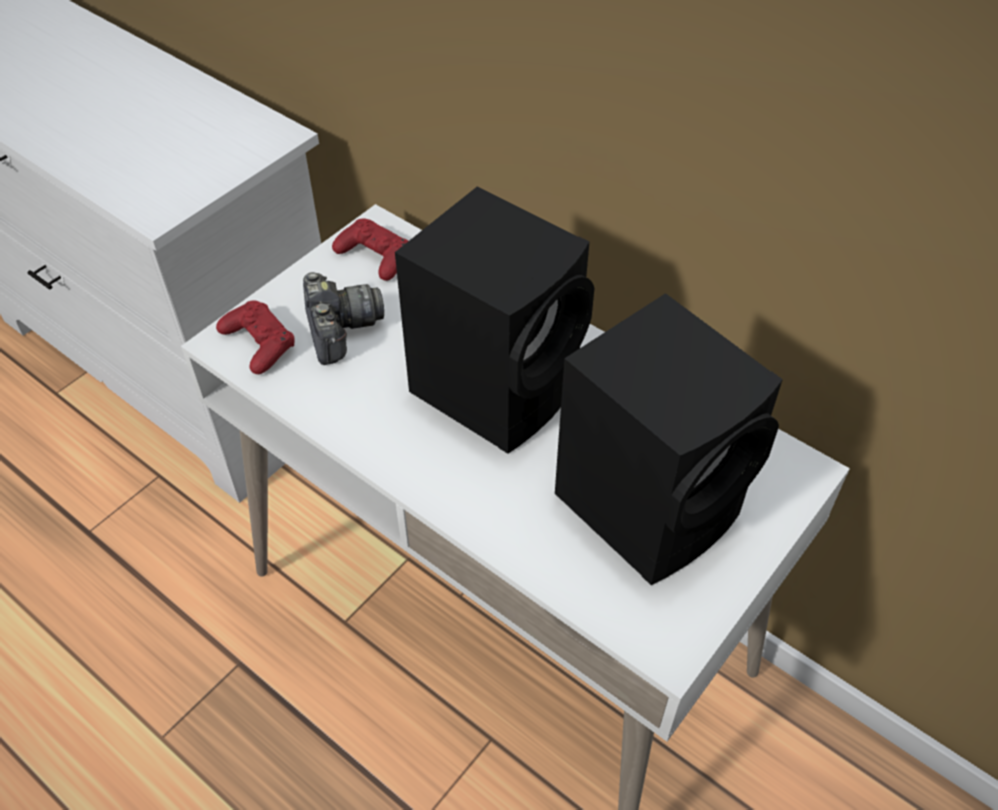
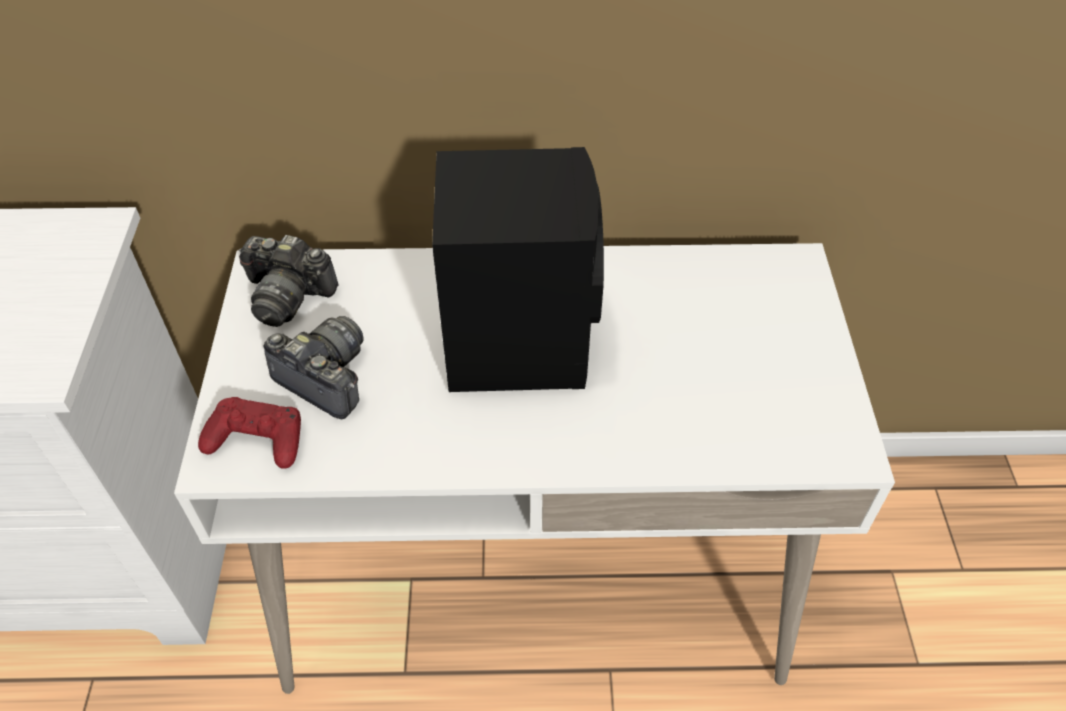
camera: 40 degrees left, 0 degrees up
red game controller [332,218,408,281] -> camera [239,235,339,327]
black speaker [555,293,783,585] -> none

